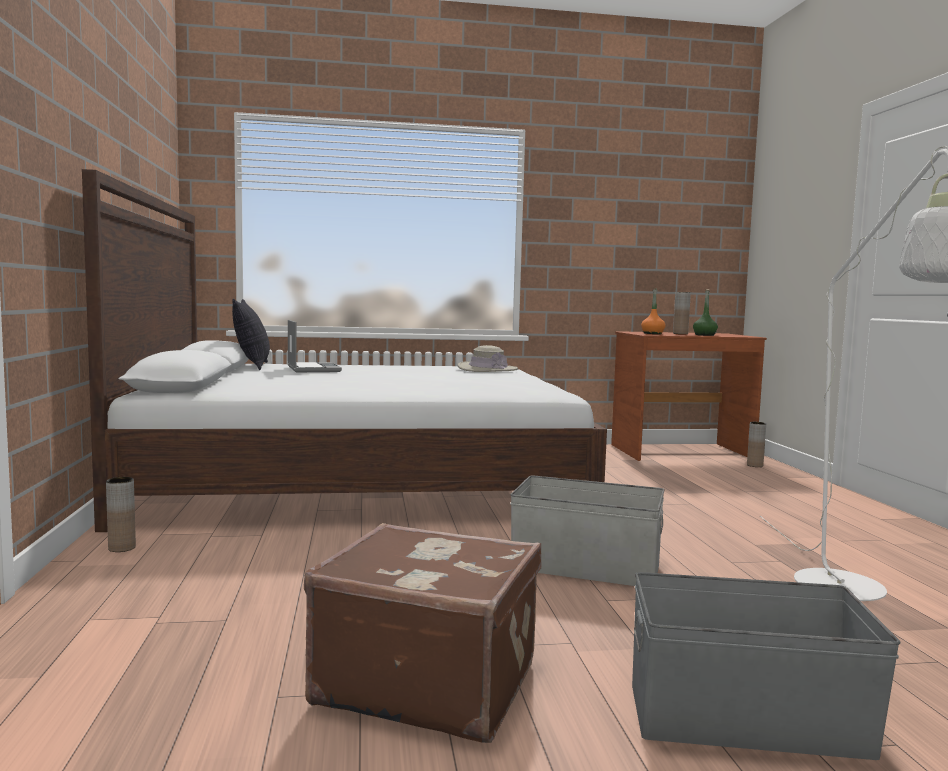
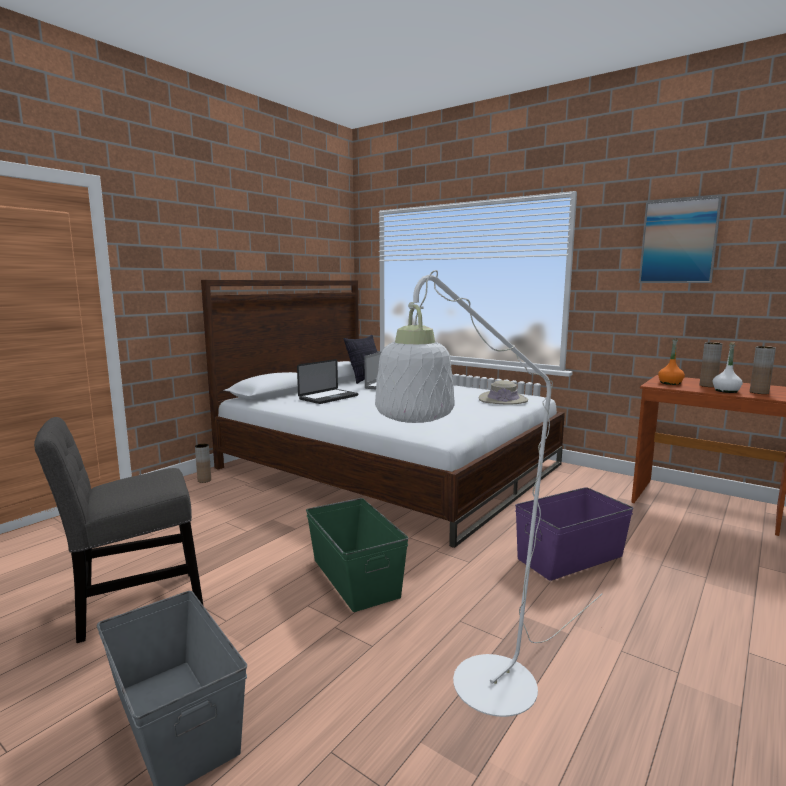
camera: 45 degrees right, 5 degrees up
brown suitcase [304,523,542,743] -> grey chair [34,417,204,643]
grey storage box [510,475,665,586] -> green storage box [306,498,409,612]
green bottle [693,289,718,336] -> white bottle [713,342,743,393]
brown vase [747,422,766,467] -> brown vase moved to [750,346,776,394]
none -> laptop [297,359,358,404]
none -> purple storage box [515,487,633,581]
none -> picture [639,196,722,283]

